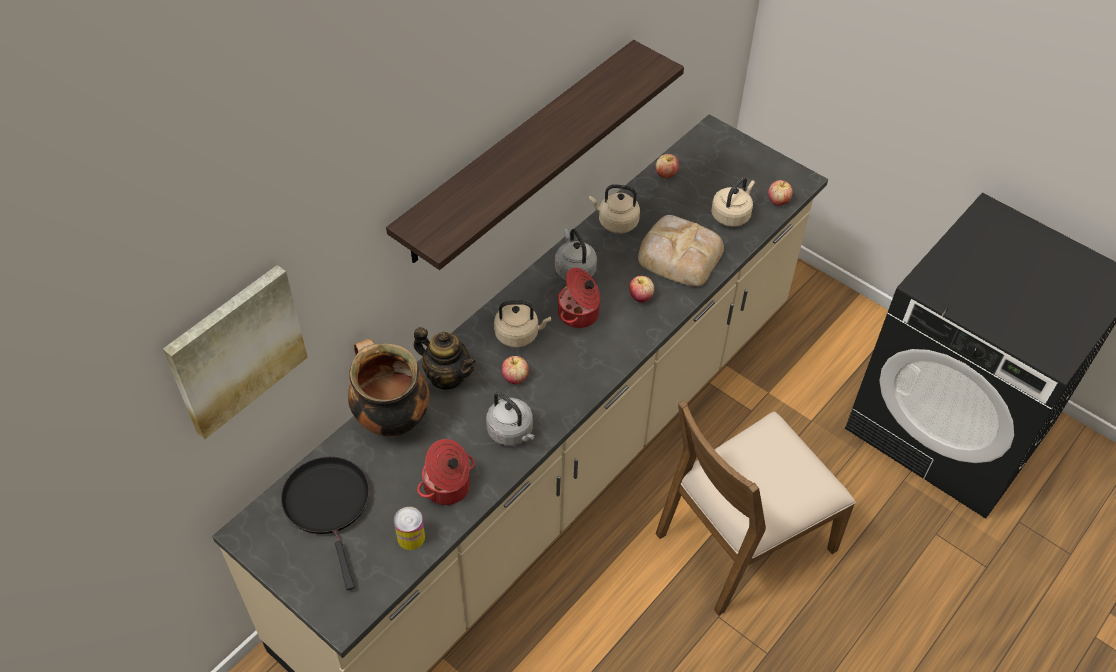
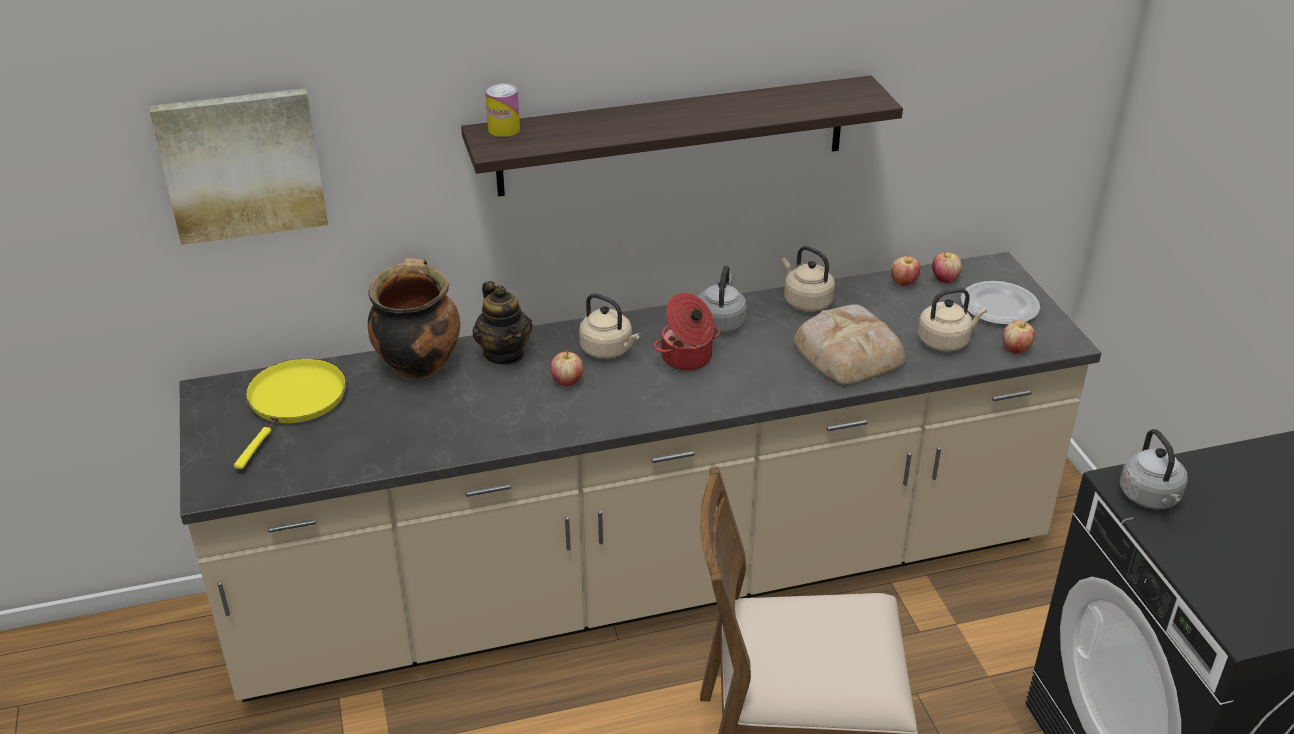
camera: 35 degrees right, 15 degrees down
black frying pan [281,457,369,590] -> yellow frying pan [234,358,346,469]
can [394,507,425,550] -> can moved to [485,83,520,137]
cooking pot [417,439,475,505] -> none
grey kettle [486,392,535,446] -> grey kettle moved to [1120,429,1188,509]
apple [629,276,654,302] -> apple moved to [932,251,962,283]
none -> plate [961,281,1040,325]

